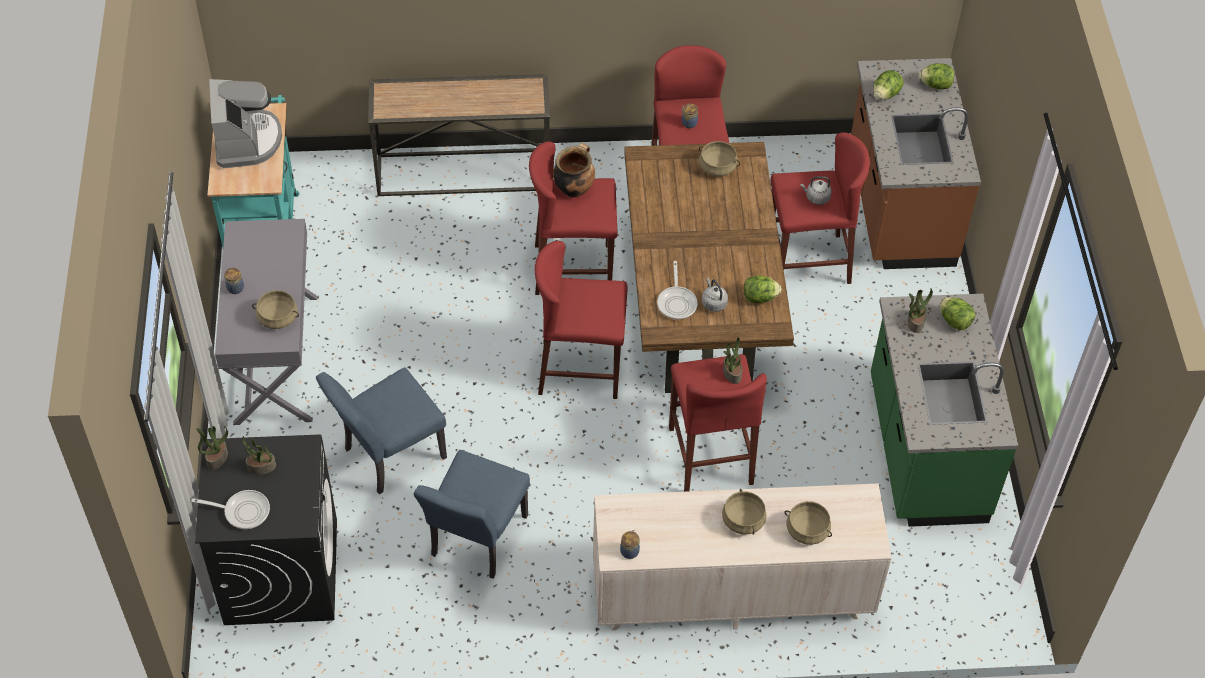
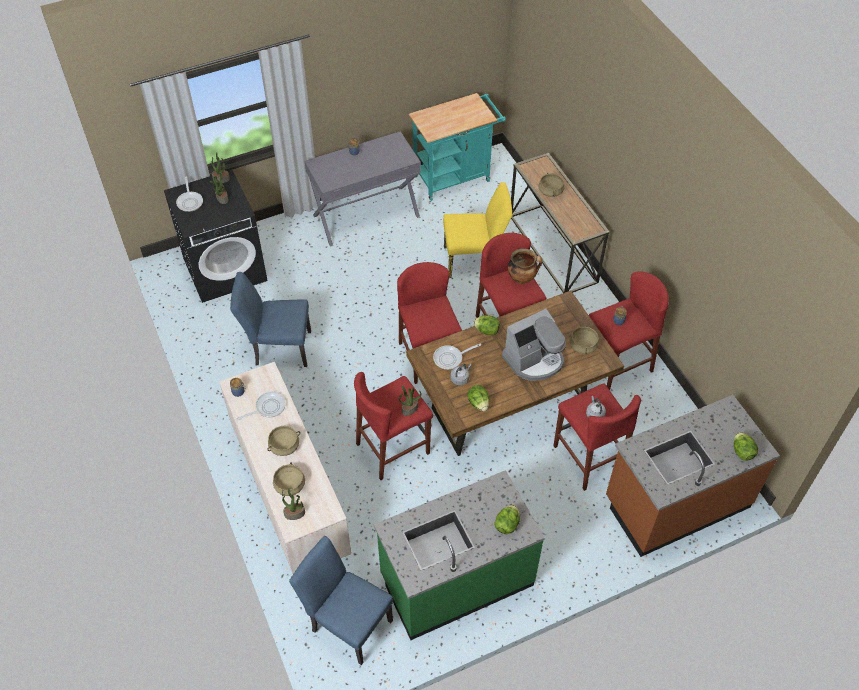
camera: 70 degrees right, 0 degrees up
coffee machine [209,79,282,168] -> coffee machine moved to [502,309,566,381]
beige cooking pot [252,290,299,329] -> beige cooking pot moved to [539,173,564,197]
blue chair [316,367,447,494] -> blue chair moved to [289,536,393,665]
lettuce [873,70,904,100] -> lettuce moved to [473,315,500,335]
potted plant [908,289,933,333] -> potted plant moved to [282,488,305,520]
none -> frying pan [236,392,286,421]
none -> yellow chair [443,182,512,278]

